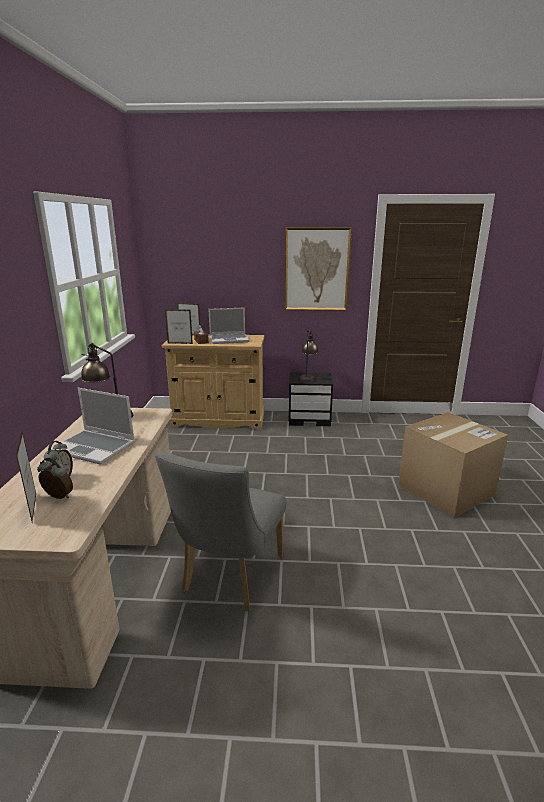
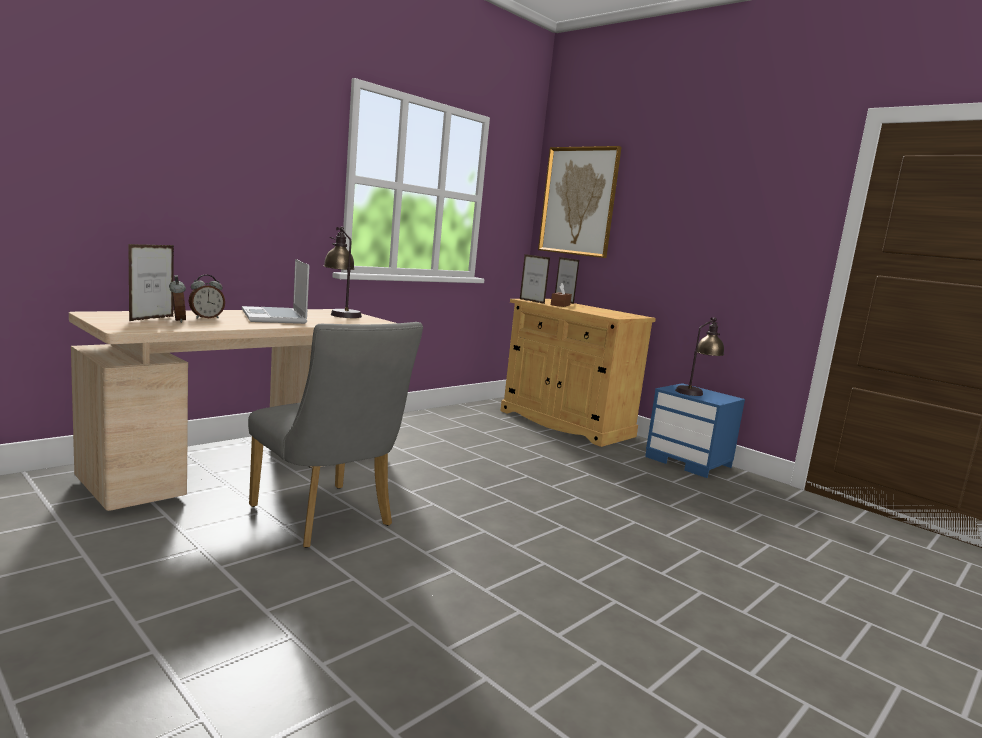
camera: 40 degrees right, 10 degrees down
grey chair [155,450,287,611] -> grey chair turned 105 degrees counterclockwise [248,322,423,548]
laptop [208,307,249,344] -> none
picture [285,227,352,311] -> picture moved to [538,146,622,258]
black nightstand [288,372,333,426] -> blue nightstand [645,383,745,478]
cardboard box [398,412,508,518] -> none

